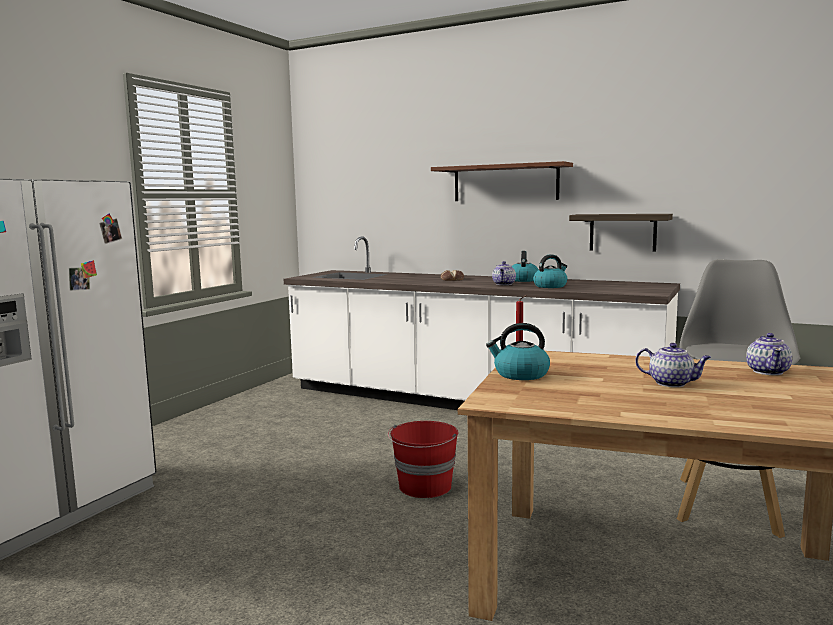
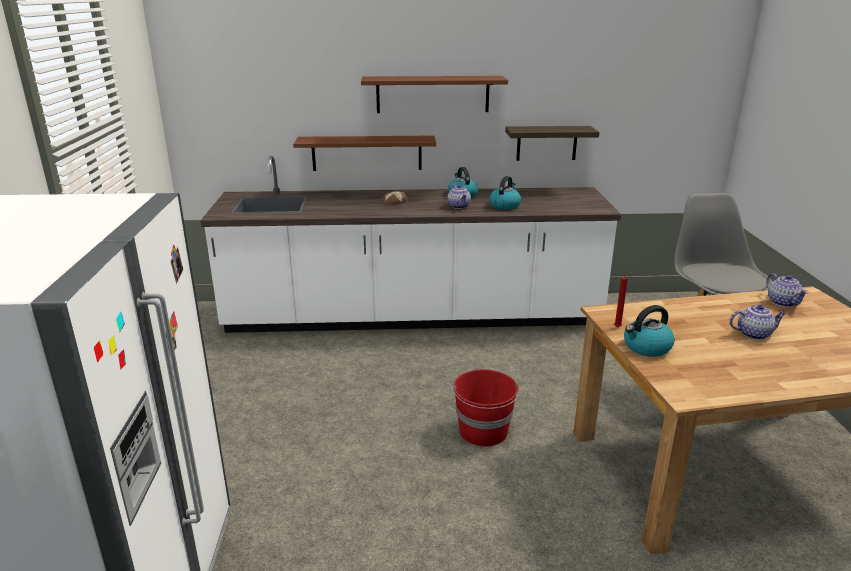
camera: 30 degrees left, 15 degrees up
none -> brown shelf [293,135,436,171]

